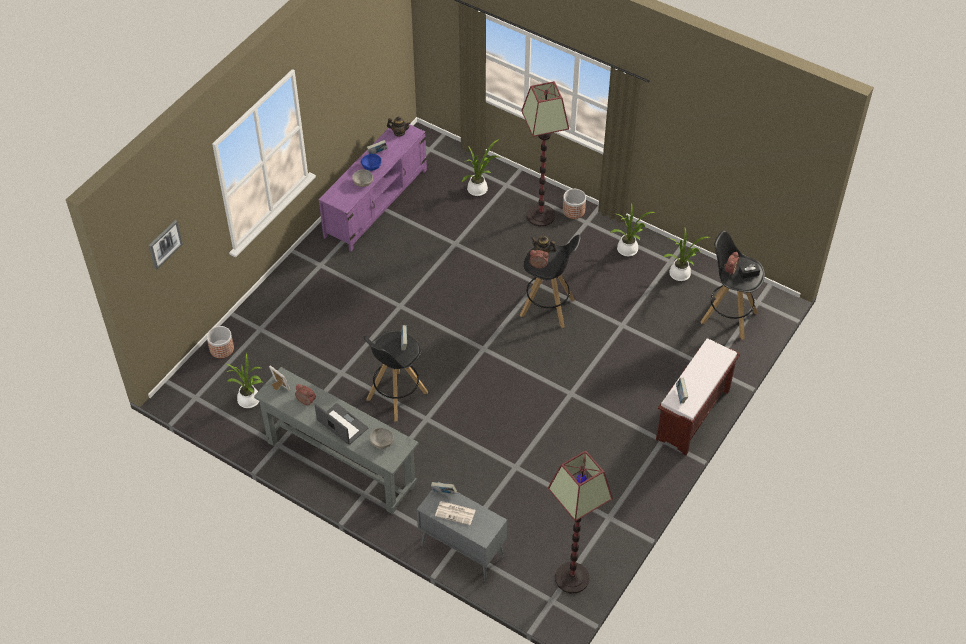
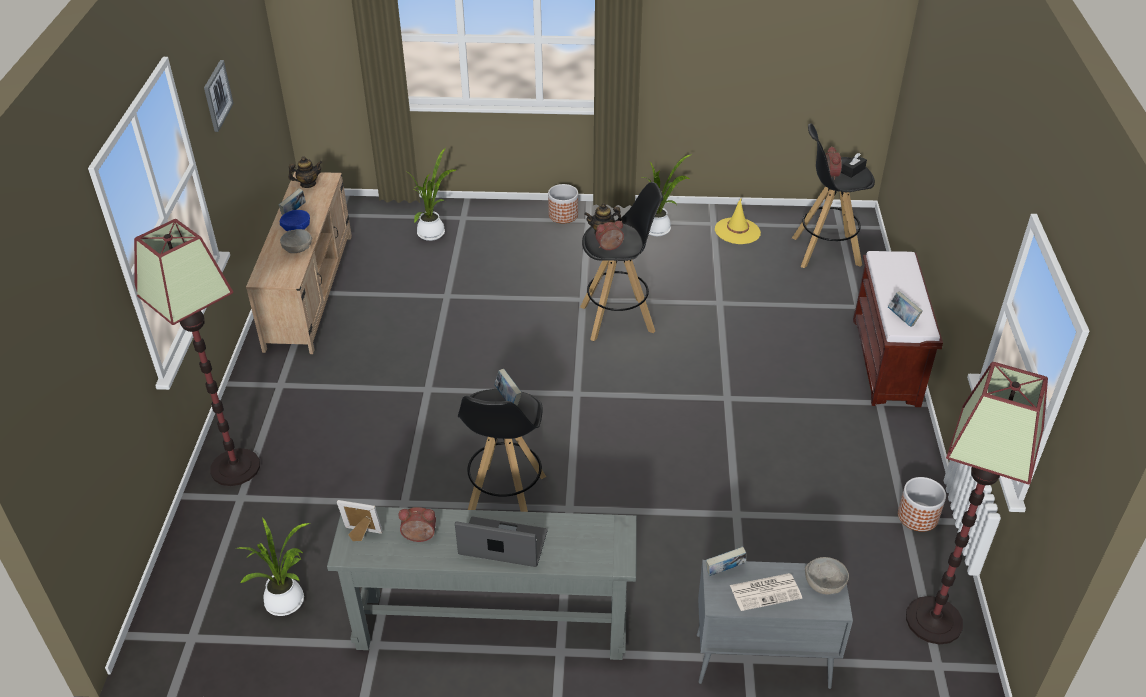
camera: 30 degrees left, 10 degrees down
picture [149,220,183,270] -> picture moved to [204,60,234,132]
planter [207,326,234,358] -> planter moved to [898,477,946,532]
purple tv stand [319,122,427,251] -> beige tv stand [246,172,352,354]
grey bowl [370,428,394,449] -> grey bowl moved to [805,557,849,595]
floor lamp [521,81,569,226] -> floor lamp moved to [134,219,260,486]
potted plant [663,228,710,281] -> yellow hat [715,199,761,244]

